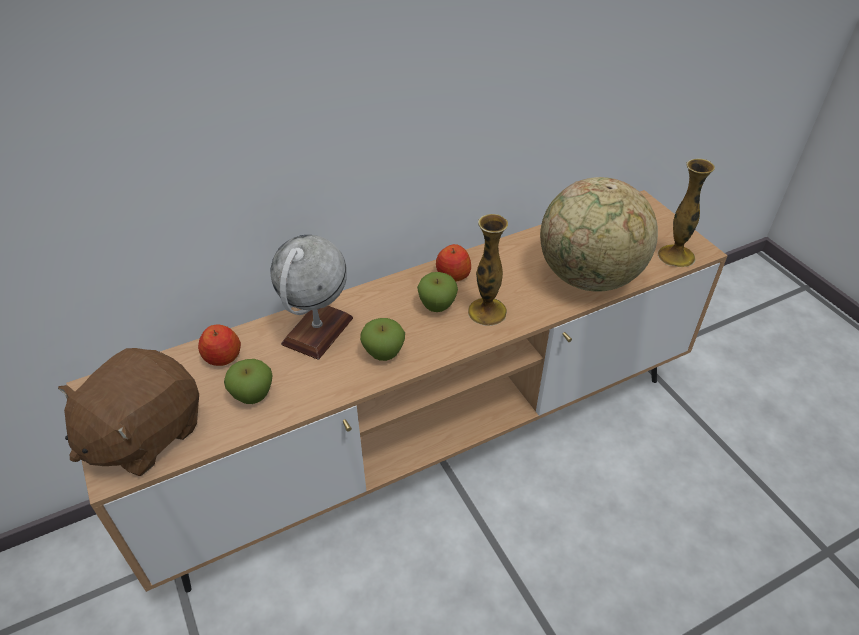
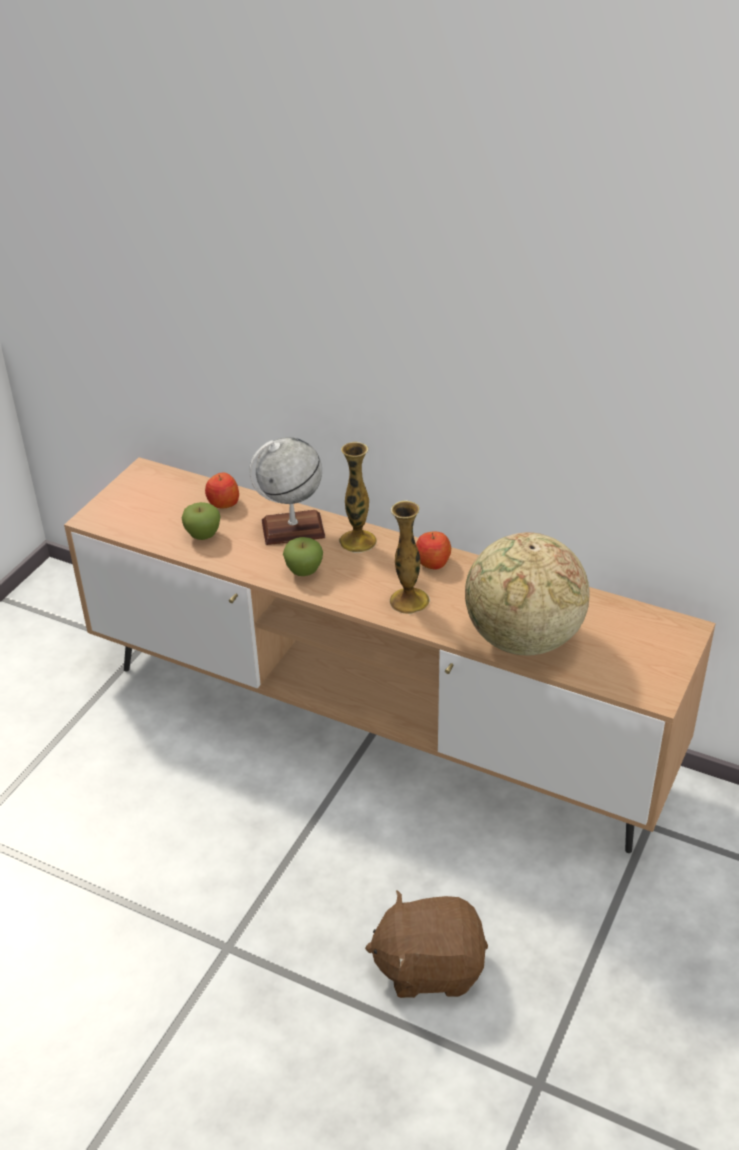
camera: 55 degrees right, 5 degrees down
brown plush toy [58,348,199,476] -> brown plush toy moved to [365,890,488,998]
apple [417,272,458,312] -> none
vase [658,158,715,267] -> vase moved to [339,442,377,553]

